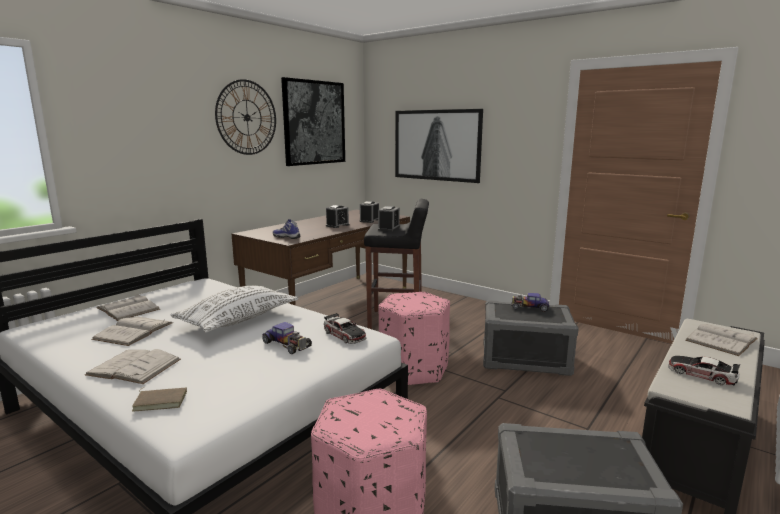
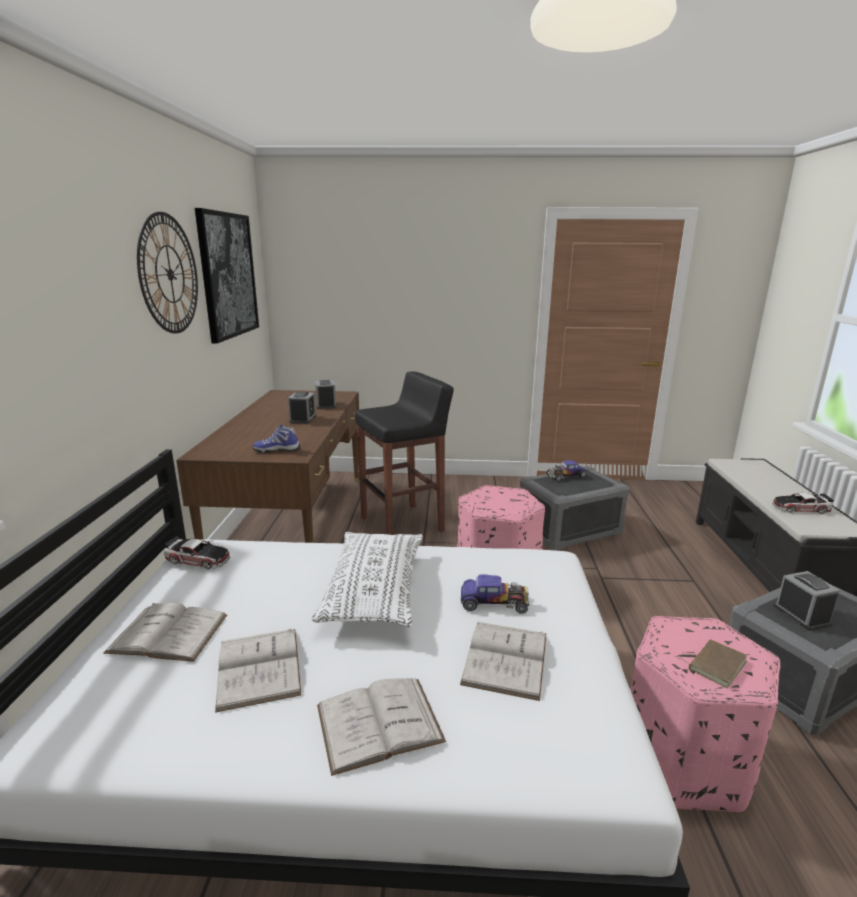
camera: 35 degrees left, 5 degrees up
brown book [132,387,187,411] -> brown book moved to [677,639,747,688]
toy car [324,313,367,344] -> toy car moved to [163,536,230,569]
alarm clock [378,206,400,231] -> alarm clock moved to [773,571,840,631]
picture [395,109,483,183] -> none
white book [685,324,758,356] -> white book moved to [460,622,547,701]

